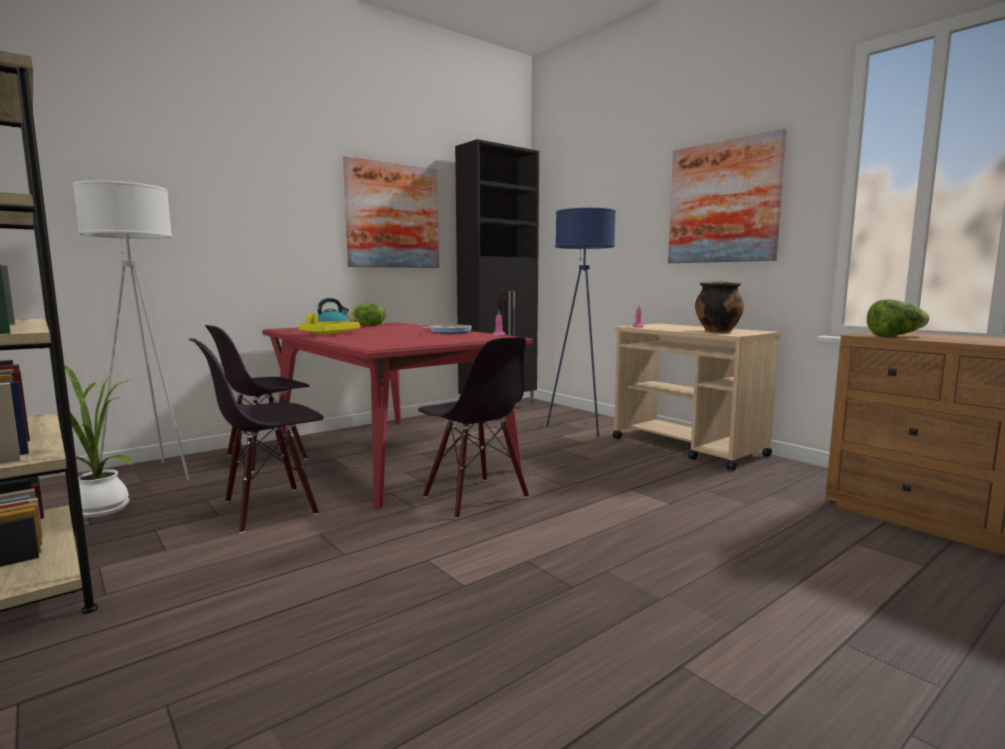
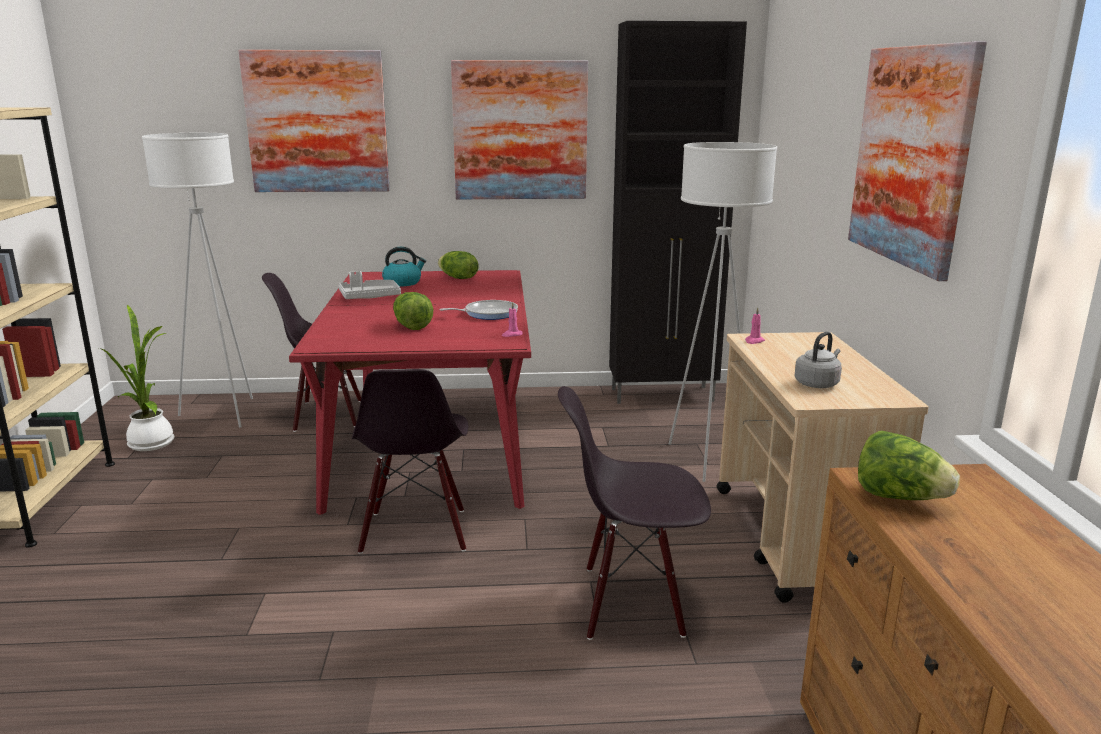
camera: 35 degrees right, 10 degrees up
black chair [189,339,324,533] -> black chair moved to [558,386,711,640]
yellow tray [298,314,360,334] -> grey tray [339,271,401,299]
blue floor lamp [546,208,616,437] -> white floor lamp [669,142,777,482]
cooking pot [695,281,744,333] -> grey kettle [795,332,842,388]
none -> picture [238,50,390,192]
none -> lettuce [393,292,433,330]

